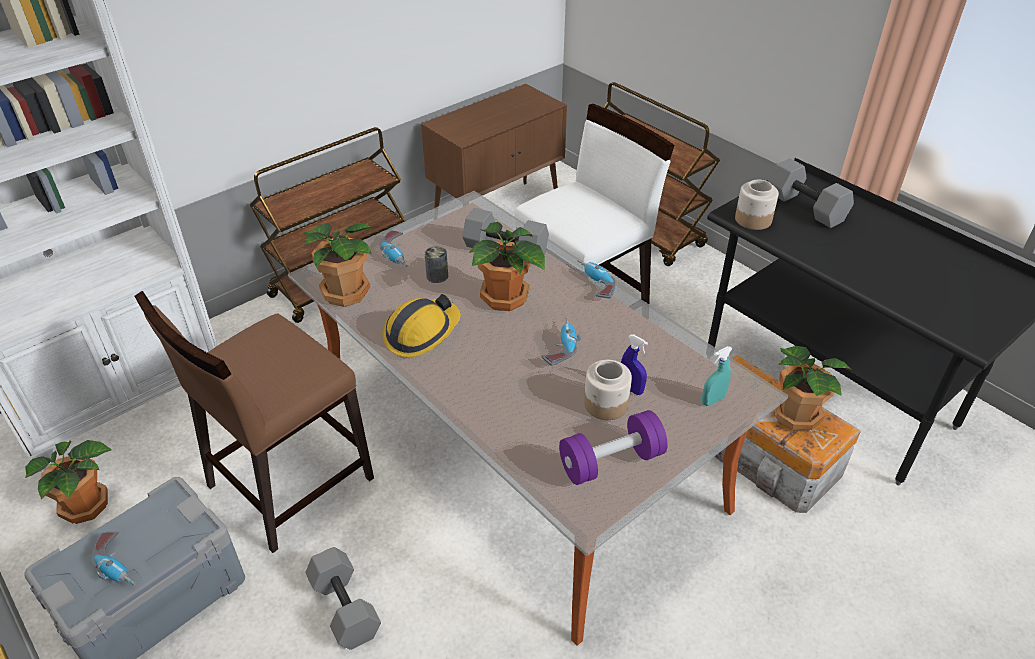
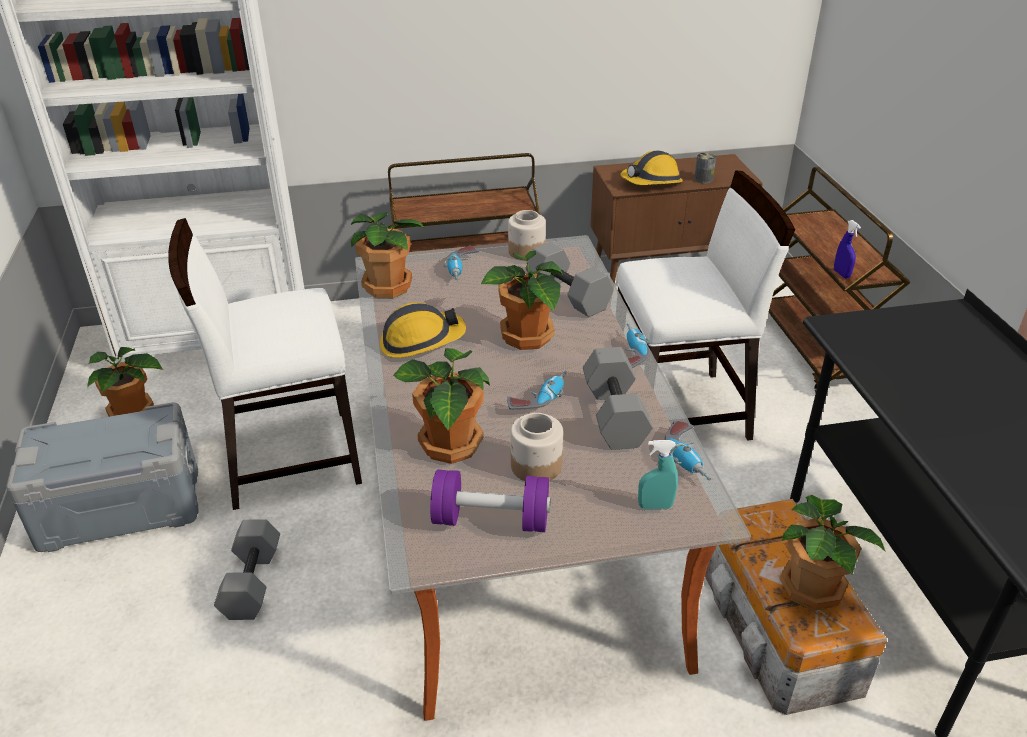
camera: 30 degrees right, 5 degrees down
power drill [91,531,136,585] -> power drill moved to [664,420,711,481]
brown chair [134,291,374,553] -> white chair [168,218,362,510]
can [424,246,448,283] -> can moved to [694,152,716,184]
blue spray bottle [621,334,648,395] -> blue spray bottle moved to [834,220,861,278]
jar [735,180,779,230] -> jar moved to [508,210,546,260]
grey dumbbell [768,158,854,228] -> grey dumbbell moved to [583,347,653,450]
none -> potted plant [393,348,490,464]
none -> hard hat [620,150,683,185]

